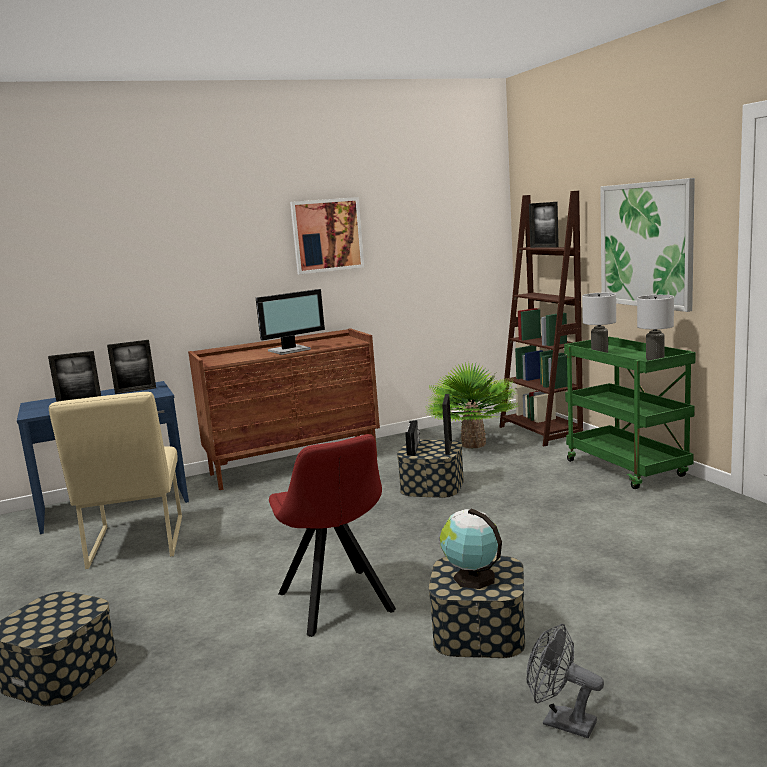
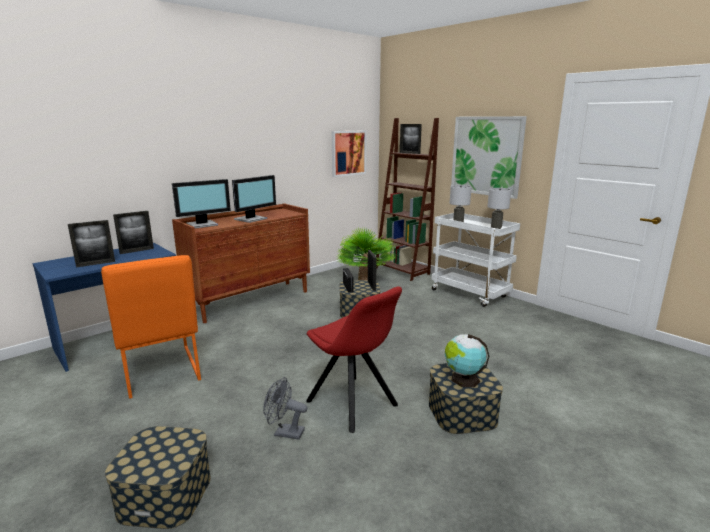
camera: 20 degrees left, 5 degrees up
beige chair [49,392,182,569] -> orange chair [101,255,201,399]
picture [290,197,364,274] -> picture moved to [332,130,366,177]
grey fan [527,623,604,738] -> grey fan moved to [263,377,308,440]
green cart [564,337,696,489] -> white cart [431,213,520,307]
none -> monitor [172,179,231,229]

